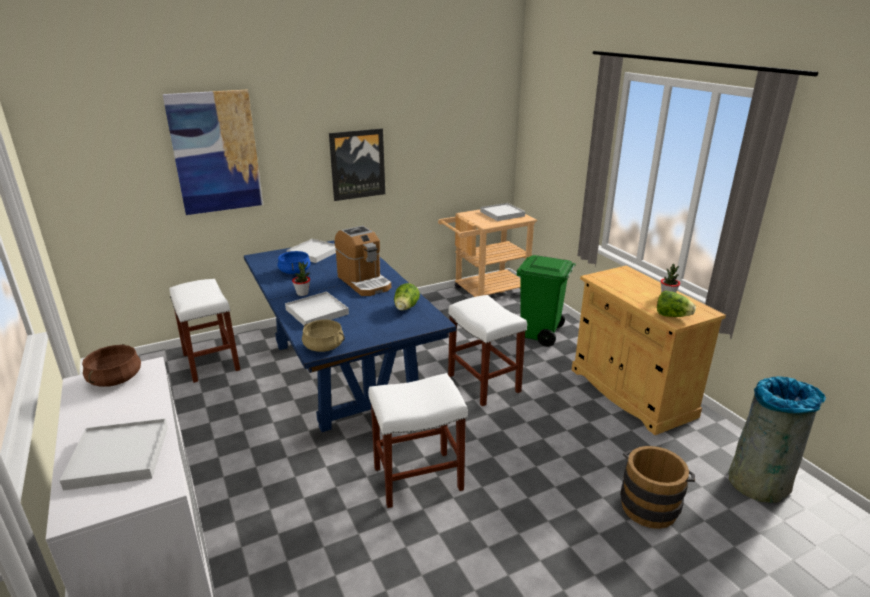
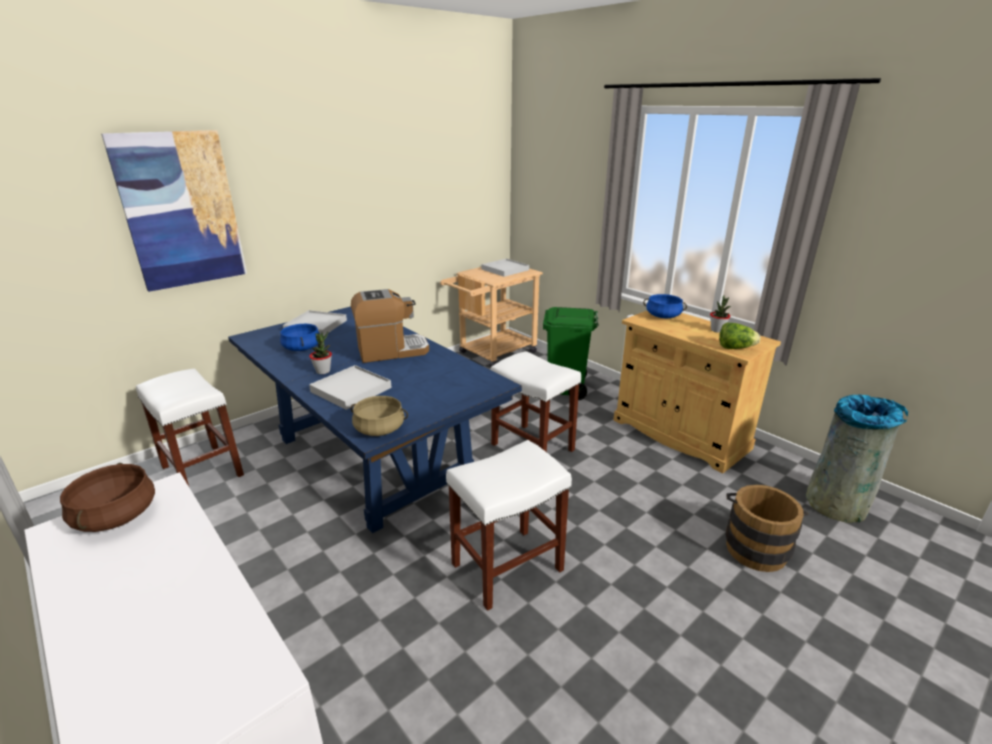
camera: 15 degrees left, 0 degrees up
white tray [59,418,168,491] -> none
picture [329,128,385,201] -> none
coffee machine [335,226,391,296] -> coffee machine turned 60 degrees counterclockwise [351,289,429,363]
lettuce [394,283,420,311] -> none
none -> blue cooking pot [643,294,687,318]

